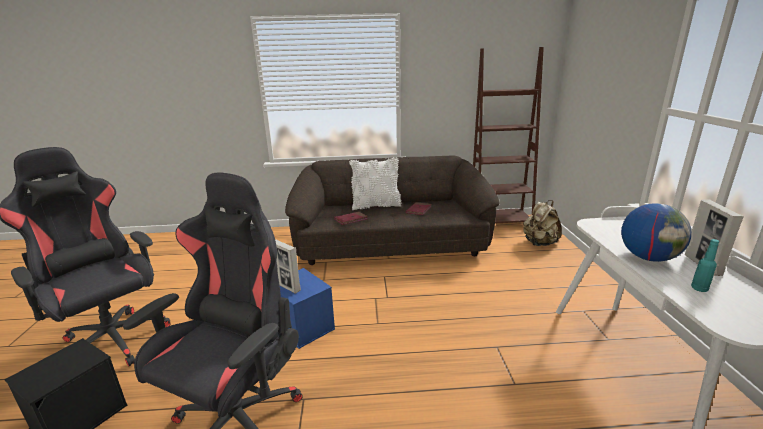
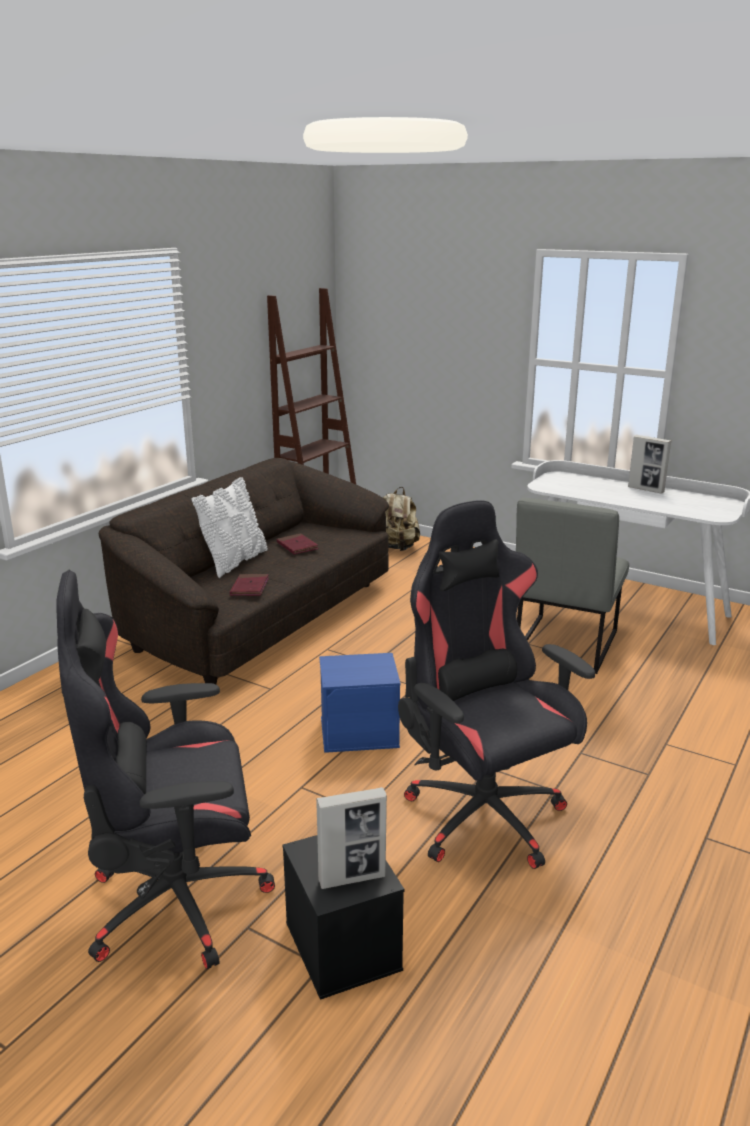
camera: 55 degrees left, 0 degrees up
picture frame [275,239,301,293] -> picture frame moved to [316,787,387,889]
globe [621,203,691,262] -> none
turquoise bottle [691,239,719,292] -> none
none -> grey chair [516,498,629,674]

